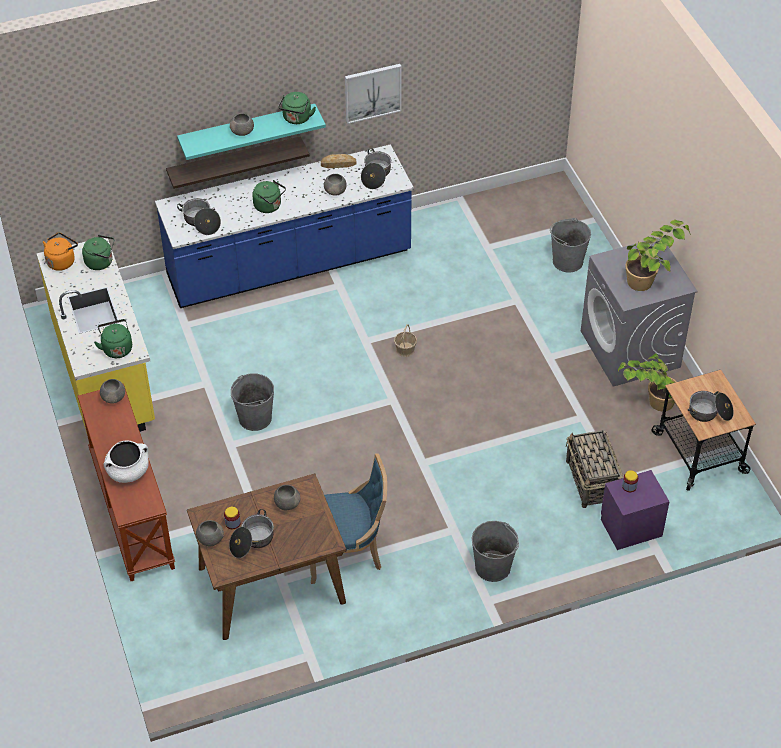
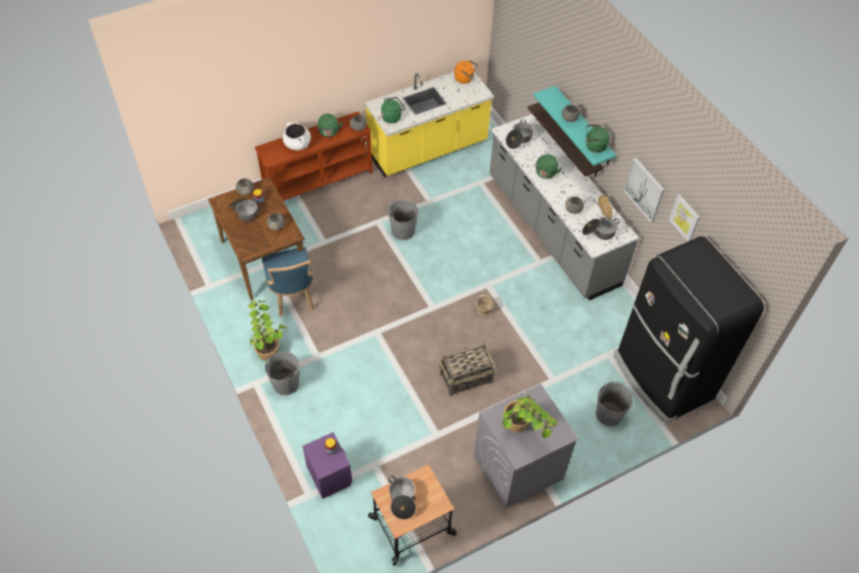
camera: 80 degrees right, 5 degrees up
green kettle [82,235,114,270] -> green kettle moved to [318,114,343,137]
blue counter [155,144,414,308] -> grey counter [490,114,639,300]
basket [566,430,623,508] -> basket moved to [439,344,496,396]
potted plant [618,353,677,411] -> potted plant moved to [247,300,286,361]
none -> black fridge [614,236,764,424]
none -> picture [669,195,700,241]

